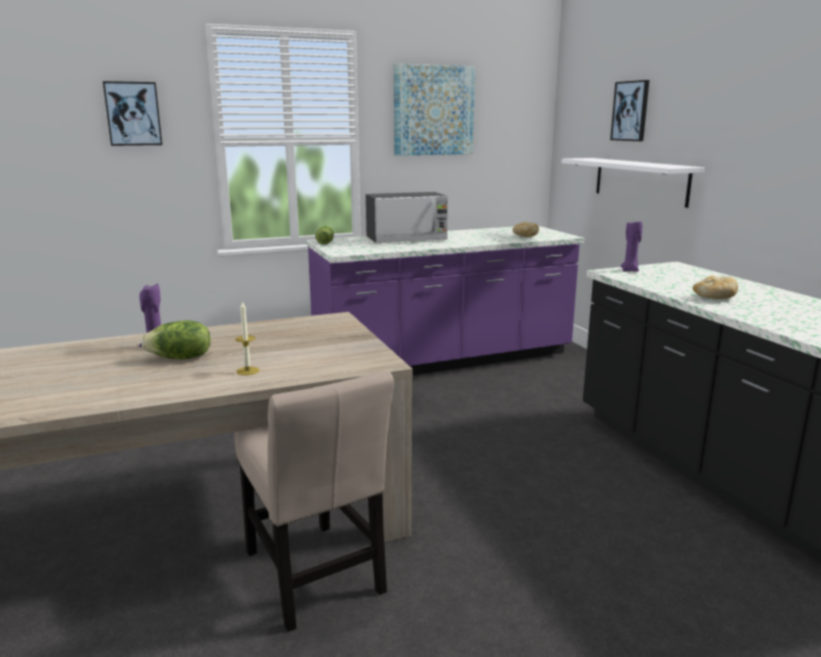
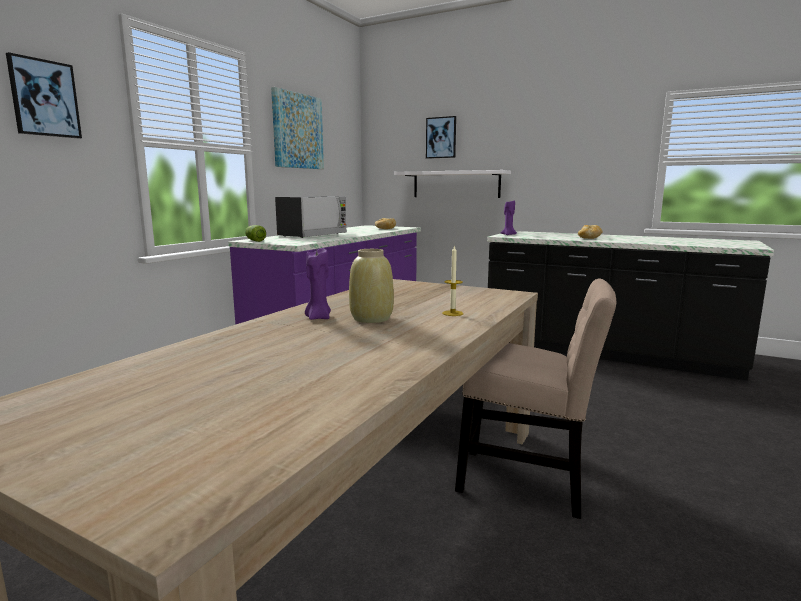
camera: 40 degrees left, 5 degrees down
lettuce [141,320,211,359] -> beige vase [349,249,394,323]

